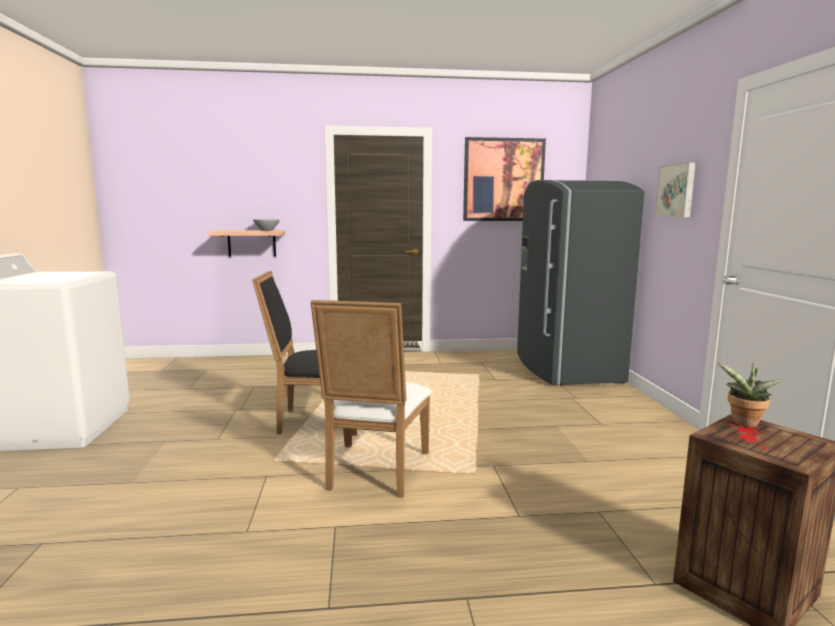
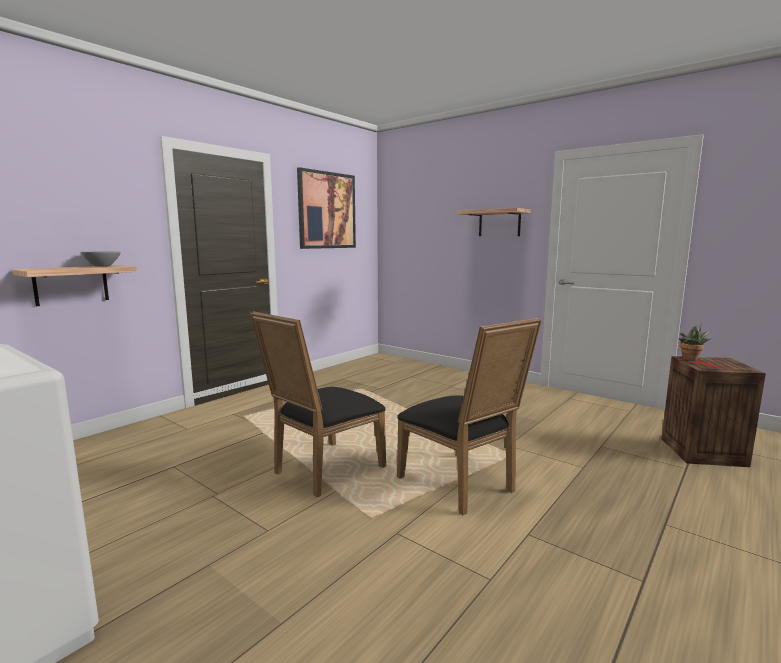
camera: 45 degrees left, 0 degrees up
white chair [311,300,432,498] -> black chair [397,318,542,515]
grey fridge [517,180,645,386] -> none
picture [655,162,696,217] -> shelf [457,208,530,236]

